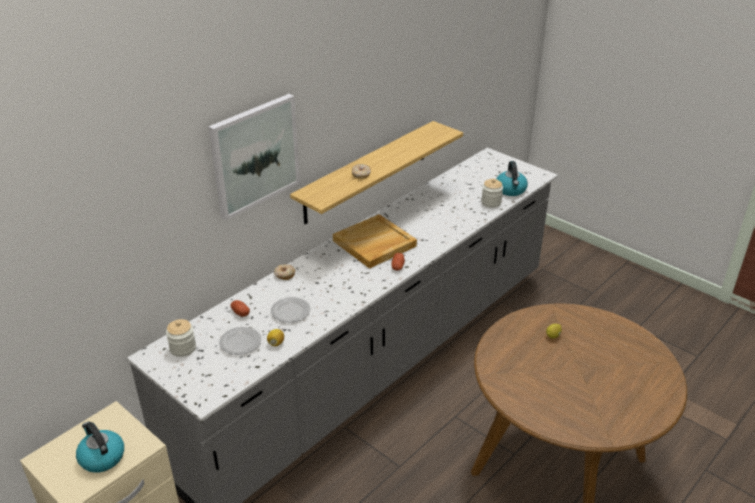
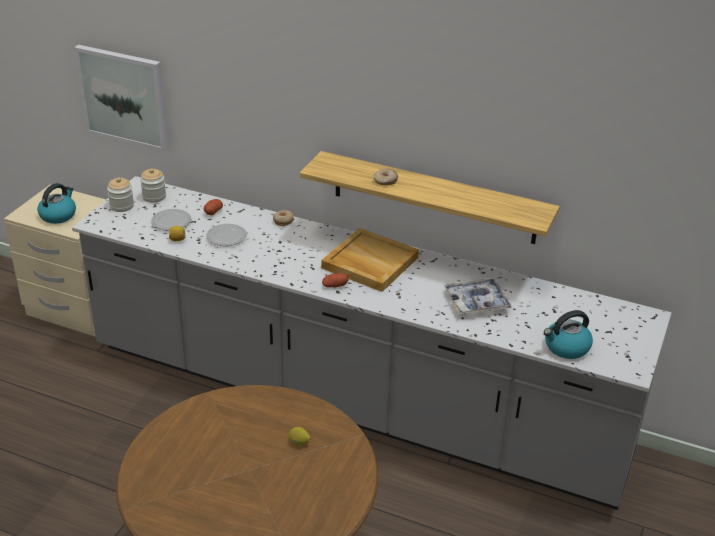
camera: 70 degrees right, 0 degrees up
picture [208,94,300,220] -> picture moved to [74,45,169,152]
jar [481,178,503,208] -> jar moved to [107,177,134,212]
none -> tray [444,278,512,314]

